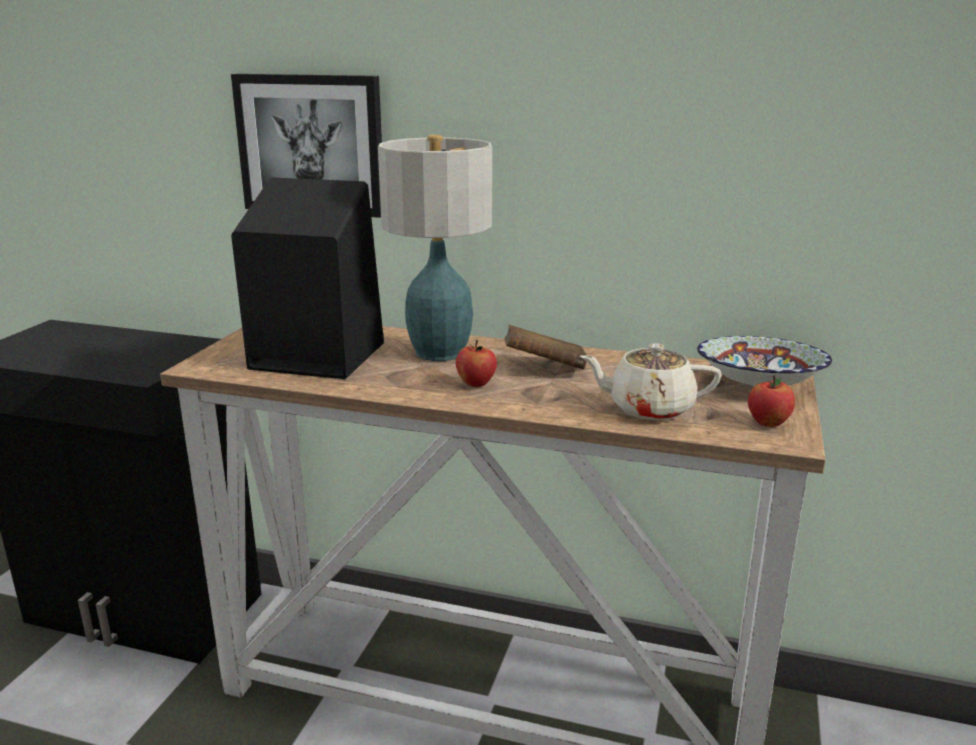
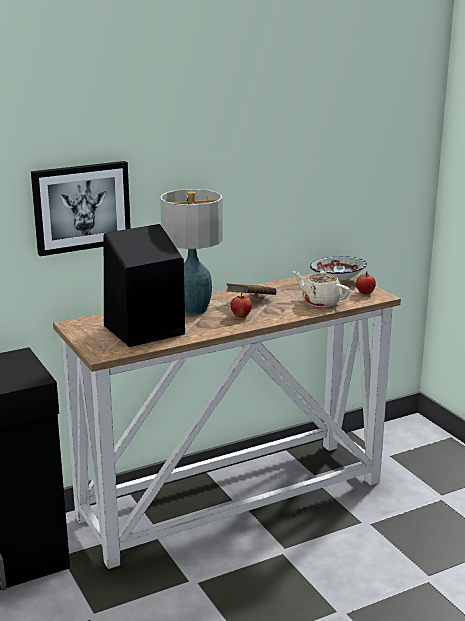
camera: 45 degrees left, 0 degrees up
beige teapot [580,343,722,420] -> beige teapot turned 75 degrees clockwise [293,271,350,307]

